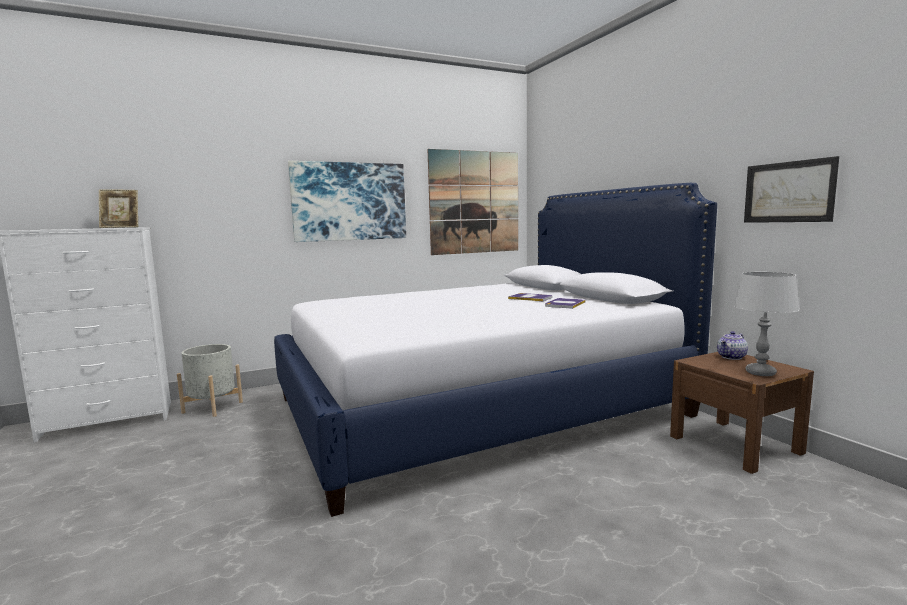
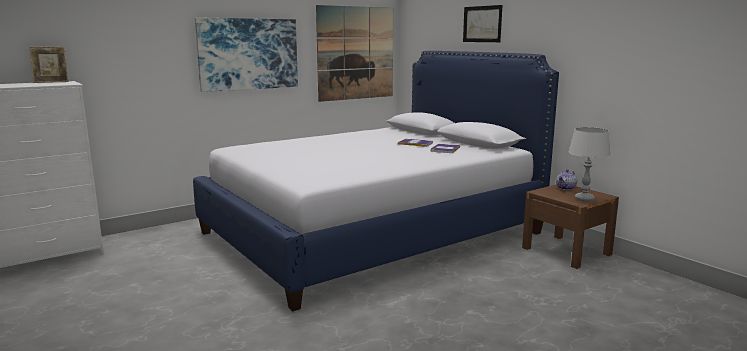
camera: 10 degrees left, 5 degrees up
grey planter [177,344,243,417] -> none
picture [744,156,839,223] -> picture moved to [463,5,502,42]

